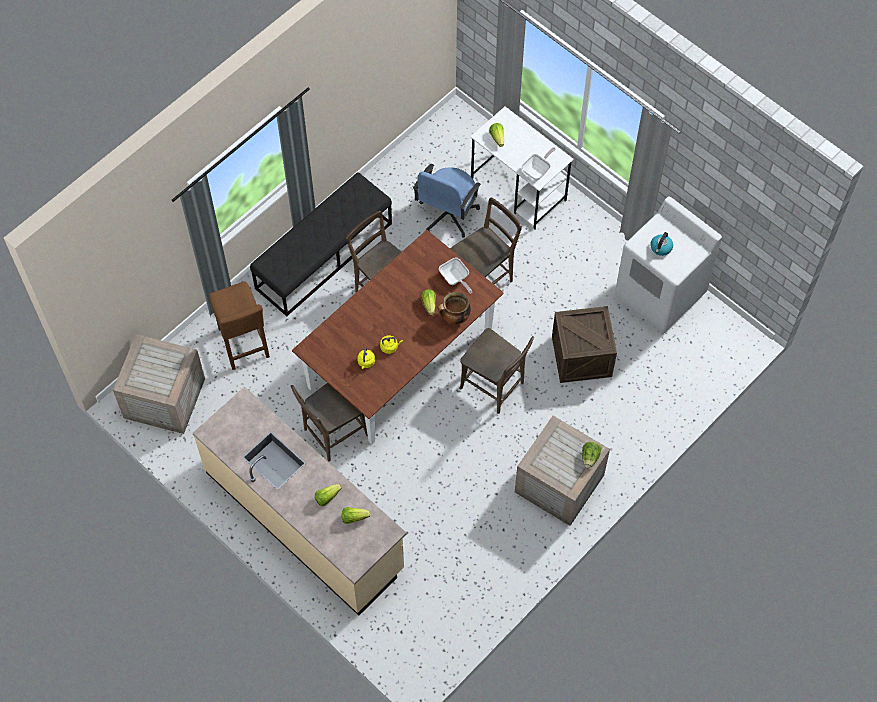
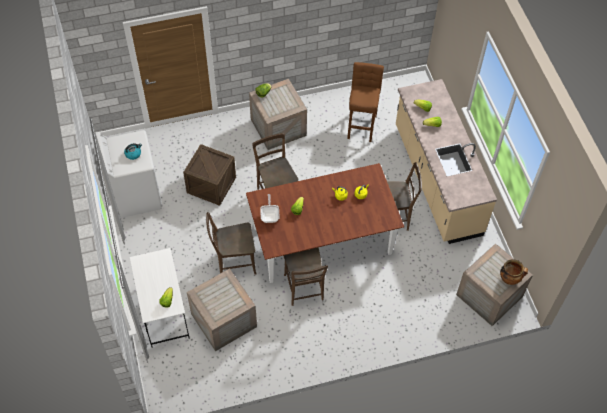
camera: 150 degrees left, 5 degrees down
brown stool [209,281,270,370] -> brown stool moved to [347,62,384,142]
black bench [250,172,392,317] -> none
blue office chair [413,164,481,238] -> crate [187,268,257,351]
cooking pot [437,292,471,325] -> cooking pot moved to [500,259,528,285]
frying pan [521,147,556,180] -> none

